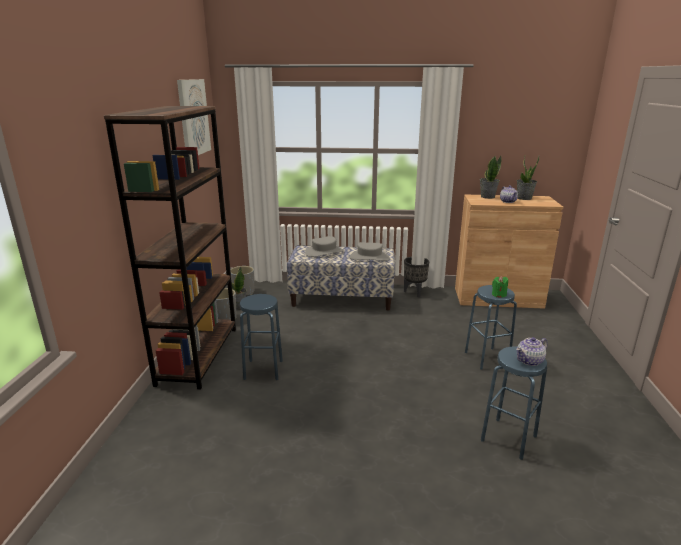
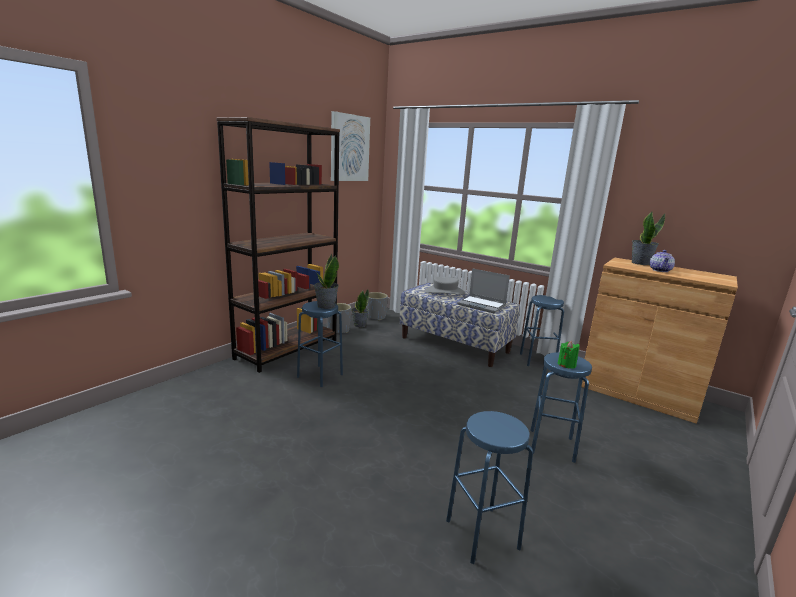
camera: 30 degrees right, 5 degrees down
grey hat [349,242,390,261] -> laptop [457,268,510,313]
black planter [404,257,429,297] -> blue stool [520,295,564,366]
teapot [516,337,548,366] -> none
potted plant [517,156,539,200] -> potted plant moved to [314,254,339,309]

